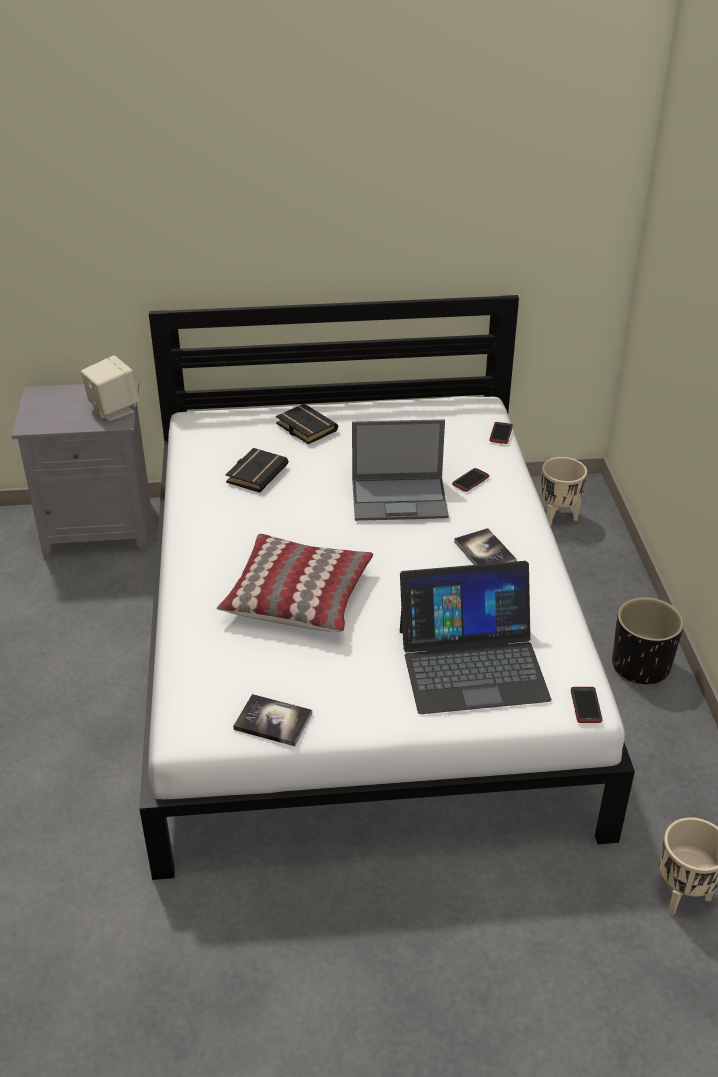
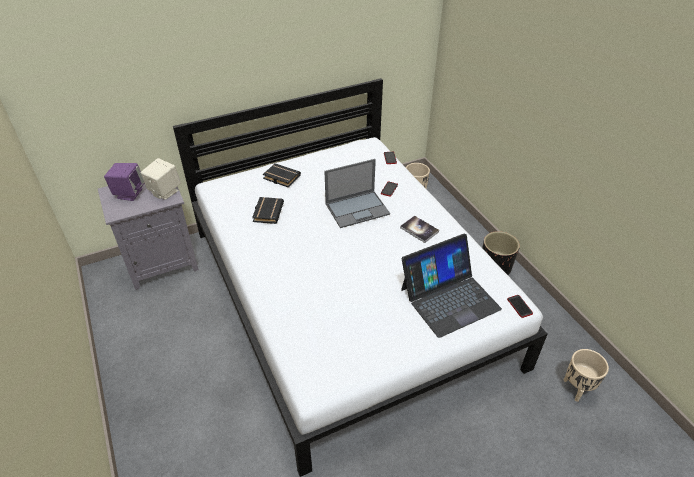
camera: 20 degrees left, 5 degrees up
pillow [217,534,373,632] -> none
book [233,694,312,746] -> none
none -> purple speaker [104,163,144,201]

